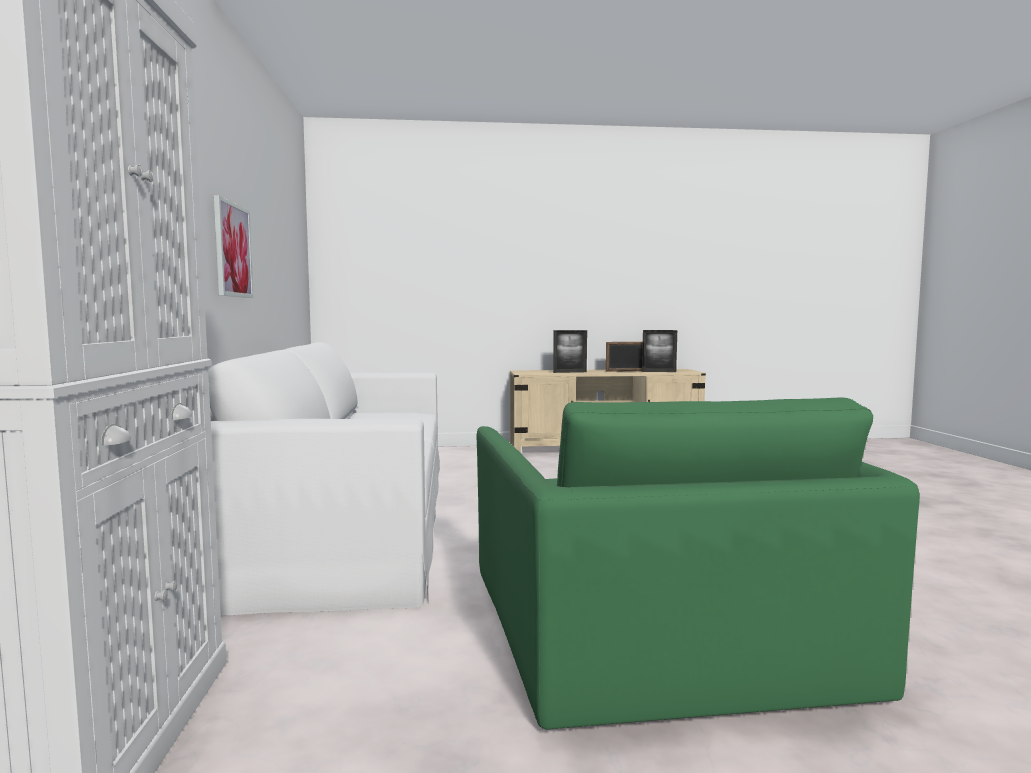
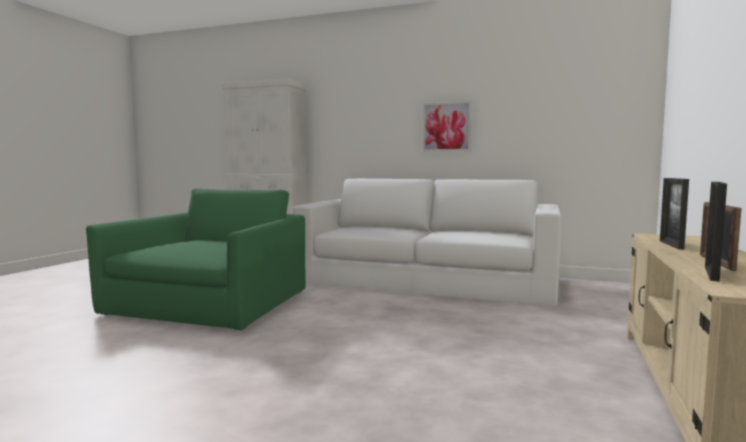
camera: 115 degrees right, 0 degrees up
green armchair [476,397,920,730] -> green armchair turned 90 degrees clockwise [86,189,306,330]

